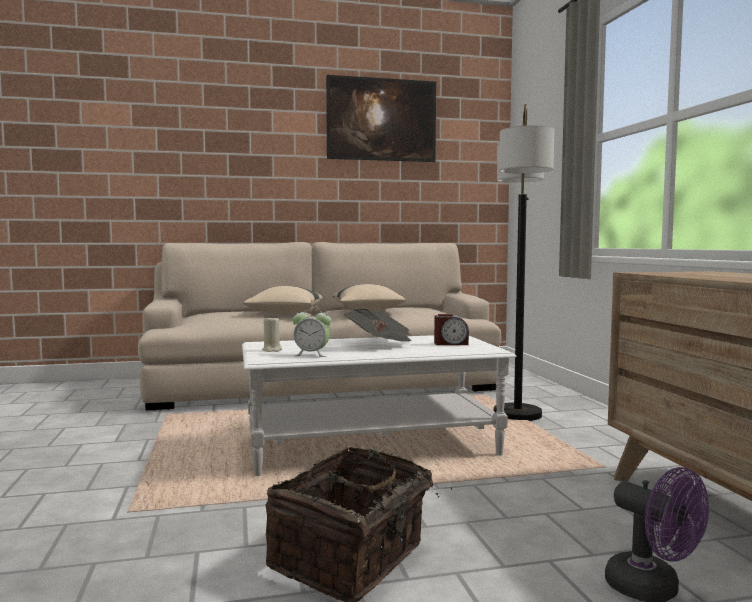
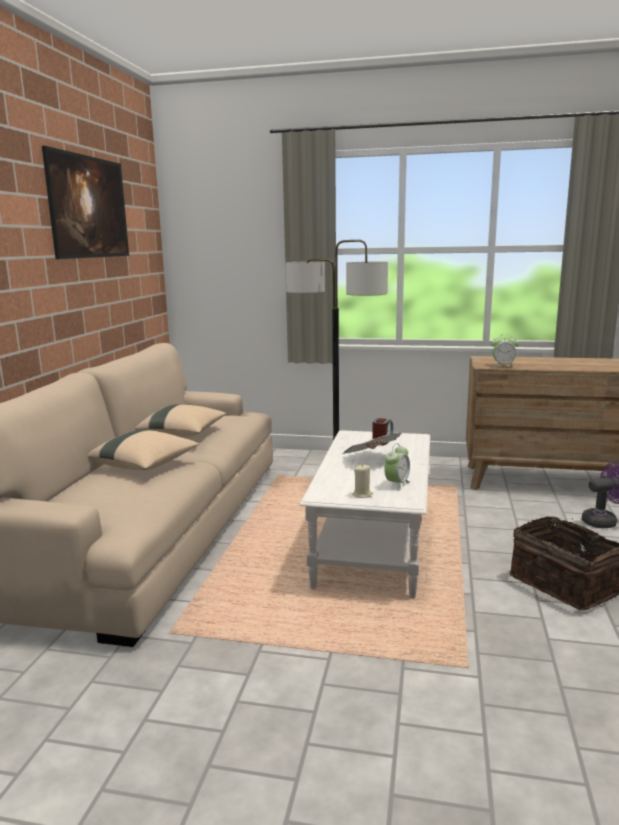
camera: 65 degrees left, 10 degrees up
none -> alarm clock [491,334,518,368]

